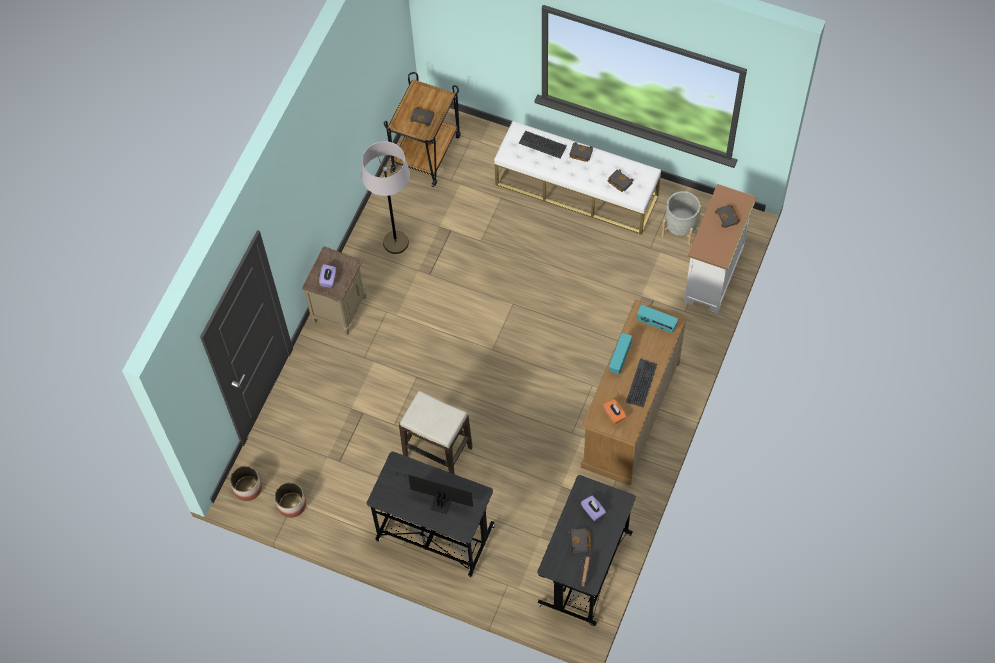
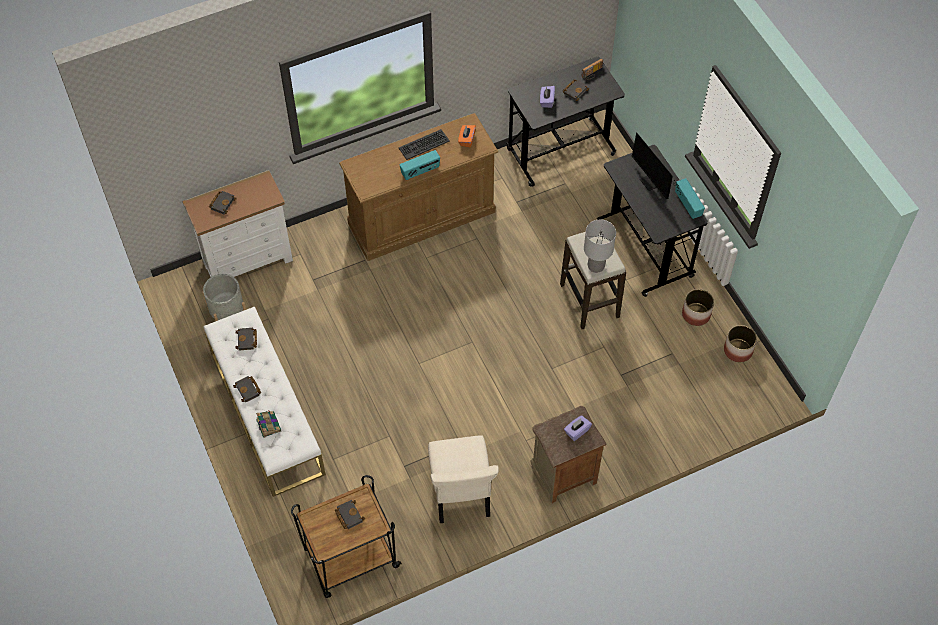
camera: 140 degrees left, 5 degrees down
planter [230,466,262,501] -> planter moved to [682,289,714,326]
grey floor lamp [362,141,410,254] -> beige chair [428,435,499,523]
keyboard [519,131,567,158] -> book [256,411,281,438]
radio [637,304,678,333] -> radio moved to [675,178,705,219]
none -> grey table lamp [584,219,616,273]

